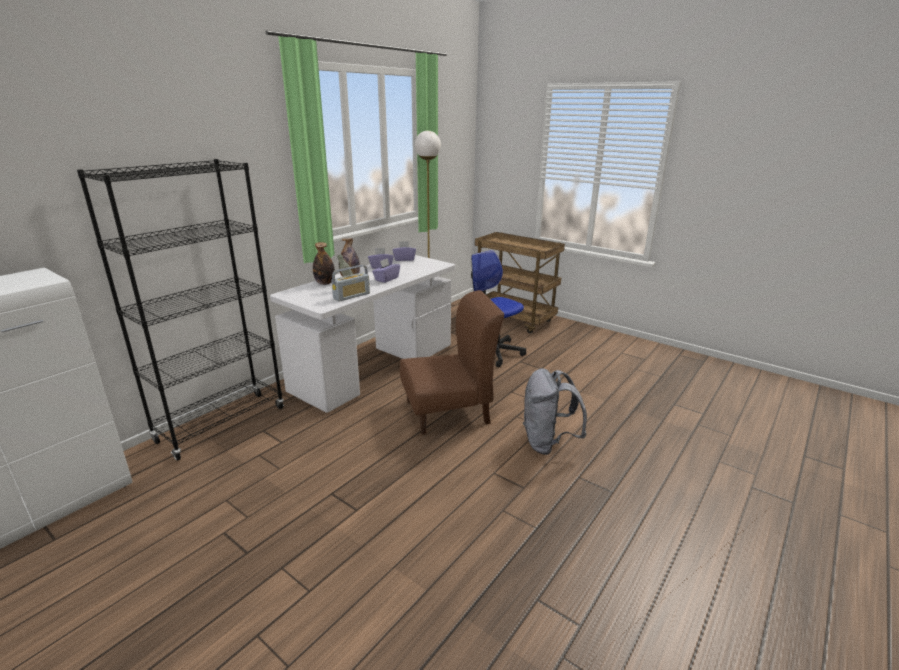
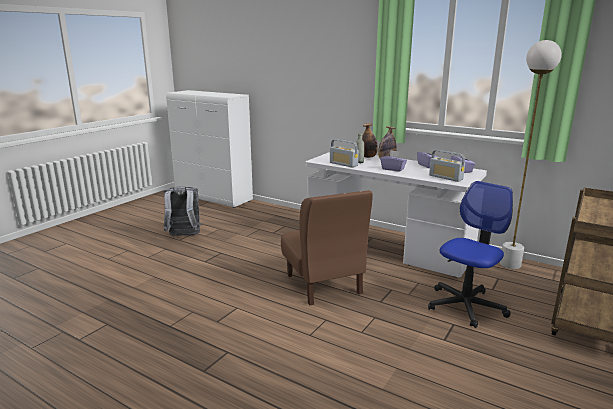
camera: 85 degrees right, 5 degrees down
black bookcase [77,159,284,461] -> none
grey backpack [523,368,587,455] -> grey backpack moved to [163,186,202,236]
none -> radio [429,150,465,182]

